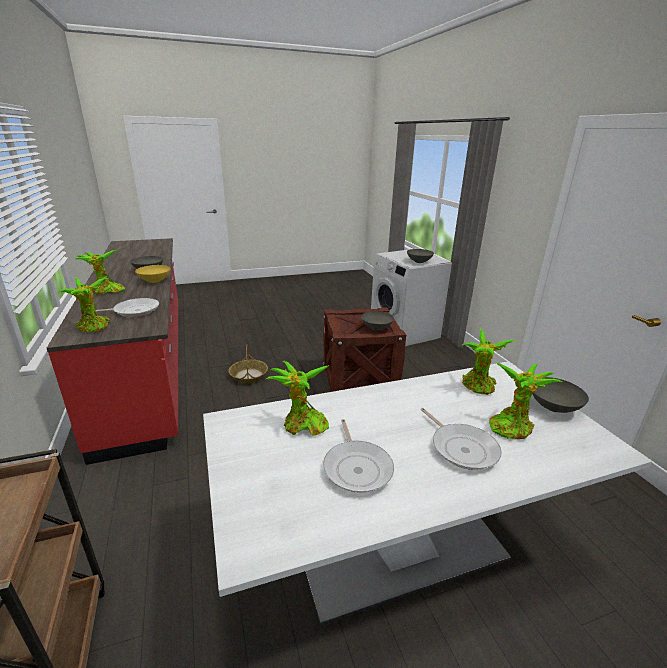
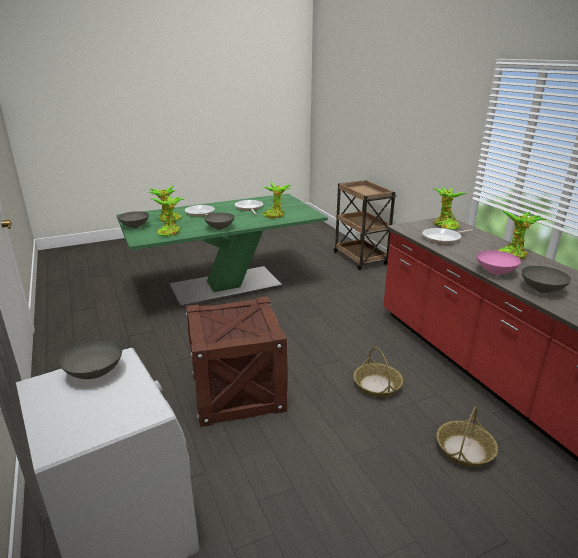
camera: 175 degrees right, 0 degrees up
yellow bowl [135,265,171,283] -> pink bowl [477,250,521,275]
white dining table [203,361,652,626] -> green dining table [117,193,328,307]
grey bowl [361,311,394,331] -> grey bowl moved to [204,213,235,230]
none -> basket [436,406,498,467]

